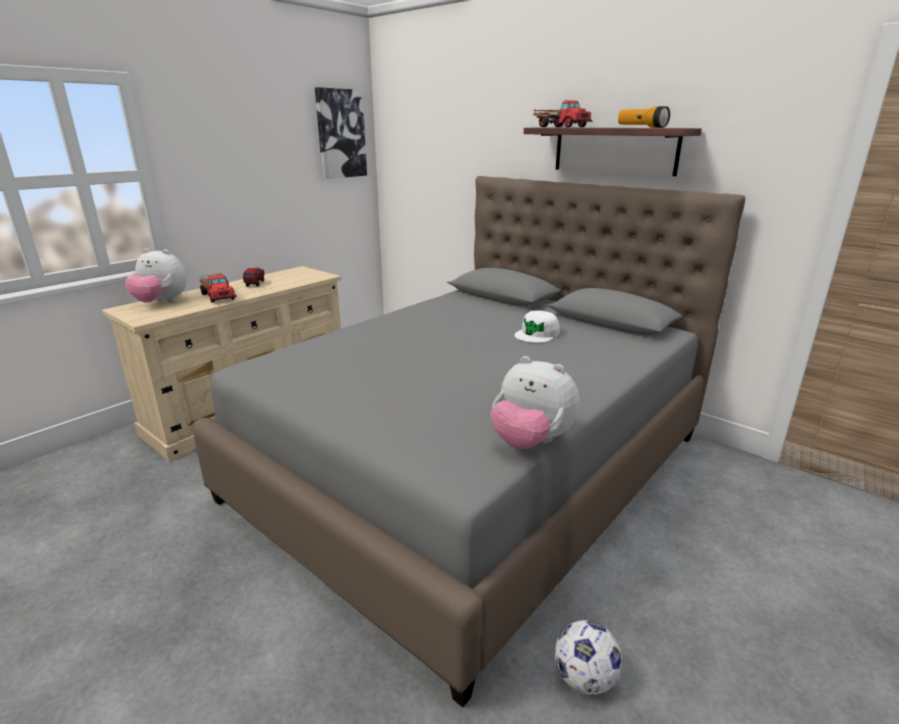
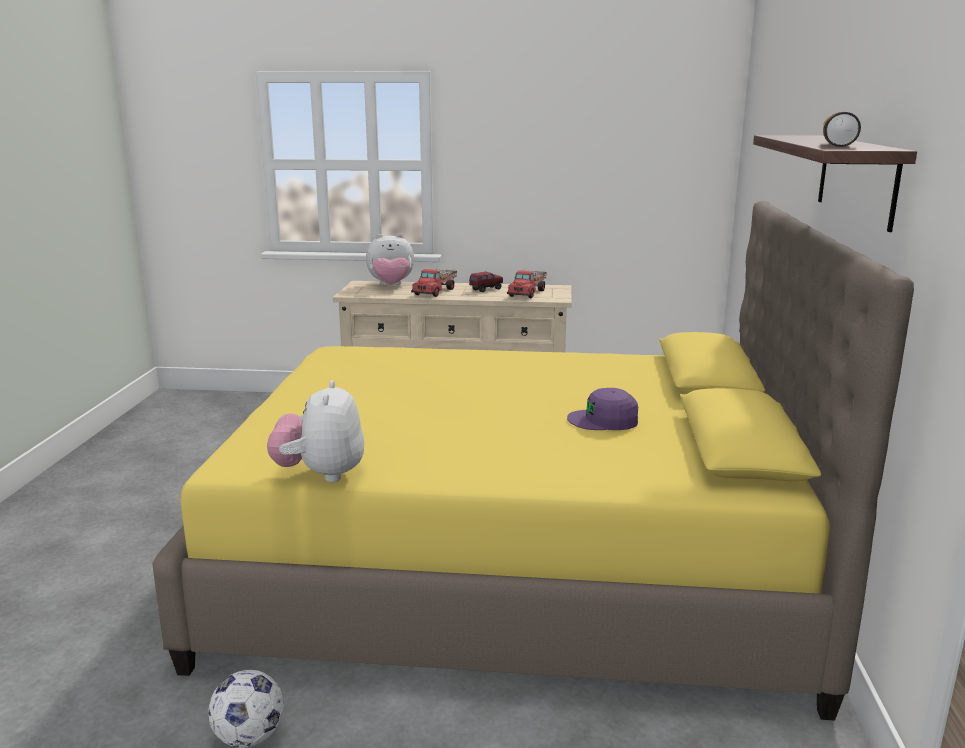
camera: 55 degrees right, 5 degrees down
plush toy [125,248,187,303] -> plush toy turned 75 degrees counterclockwise [366,233,414,285]
grey bed [193,176,746,707] -> yellow bed [152,201,914,721]
picture [315,87,367,179] -> none
white cap [514,310,560,343] -> purple cap [567,388,638,430]
toy truck [533,100,593,127] -> toy truck moved to [507,270,547,298]

